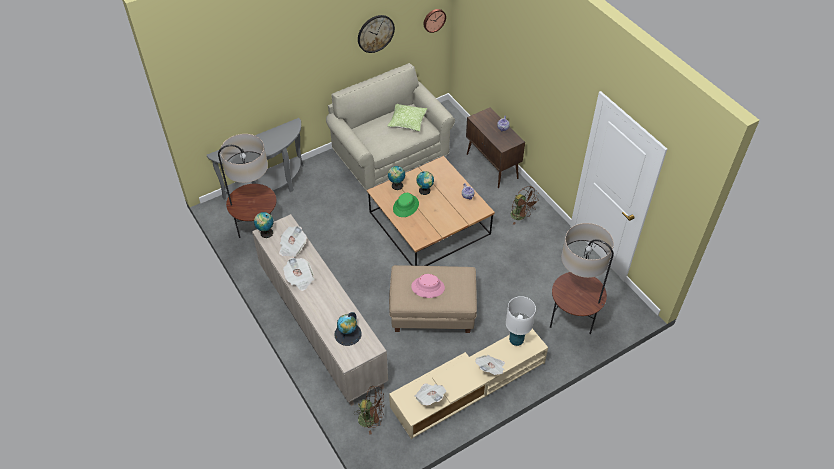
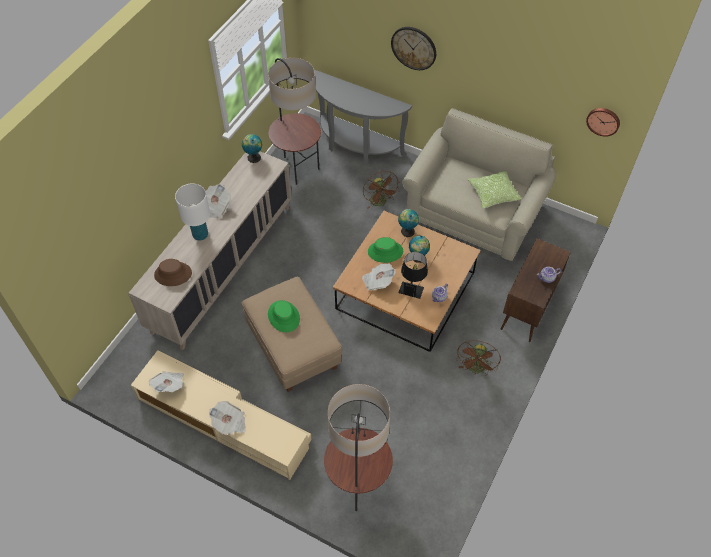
camera: 60 degrees right, 5 degrees up
newspaper [279,226,307,257] -> newspaper moved to [362,263,395,291]
globe [334,312,362,346] -> brown hat [154,259,192,286]
brown fan [354,386,385,435] -> brown fan moved to [363,171,400,209]
wall clock [358,15,395,53] -> wall clock moved to [391,27,436,70]
pink hat [411,274,445,298] -> green hat [268,300,300,332]
white table lamp [506,296,536,346] -> white table lamp moved to [175,184,210,240]
none -> black table lamp [398,252,428,299]

